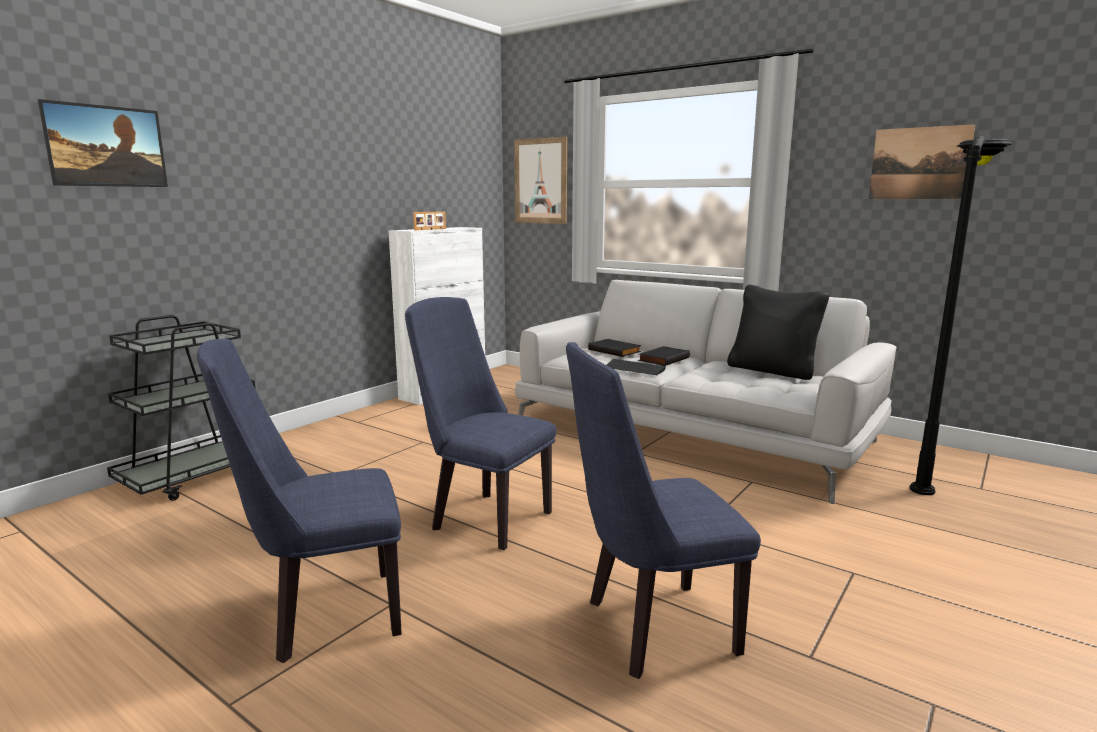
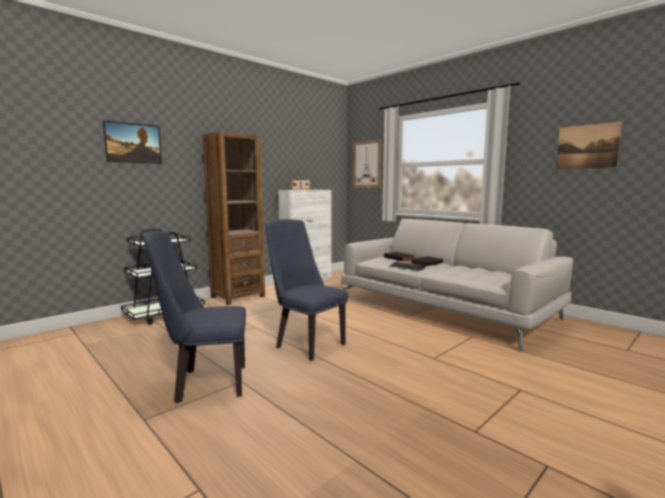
camera: 10 degrees right, 5 degrees down
blue chair [566,342,761,679] -> none
black pillow [727,284,830,380] -> none
black floor lamp [910,136,1012,495] -> none
none -> brown bookcase [202,131,265,305]

